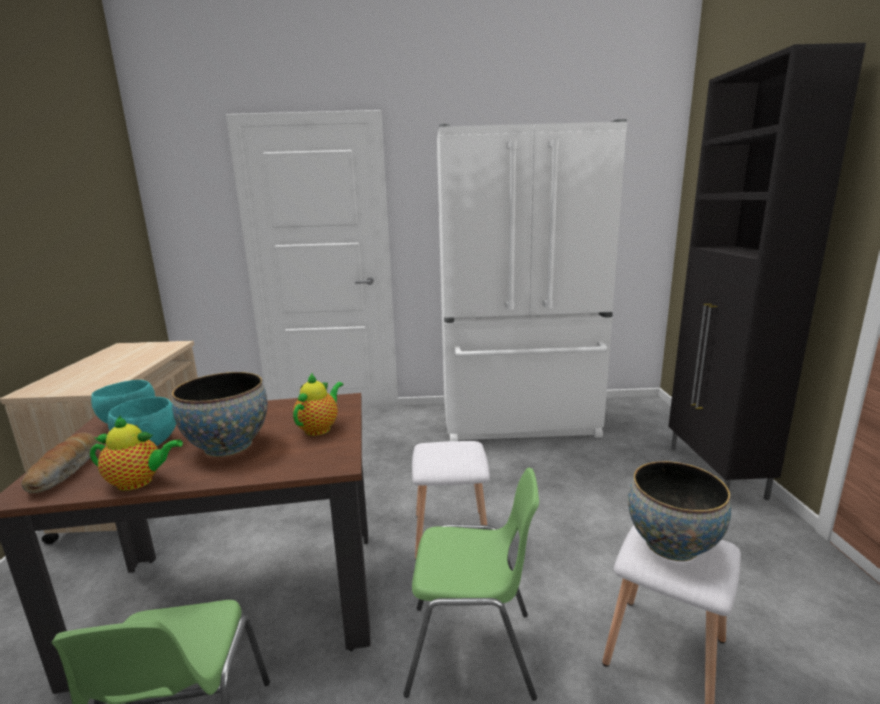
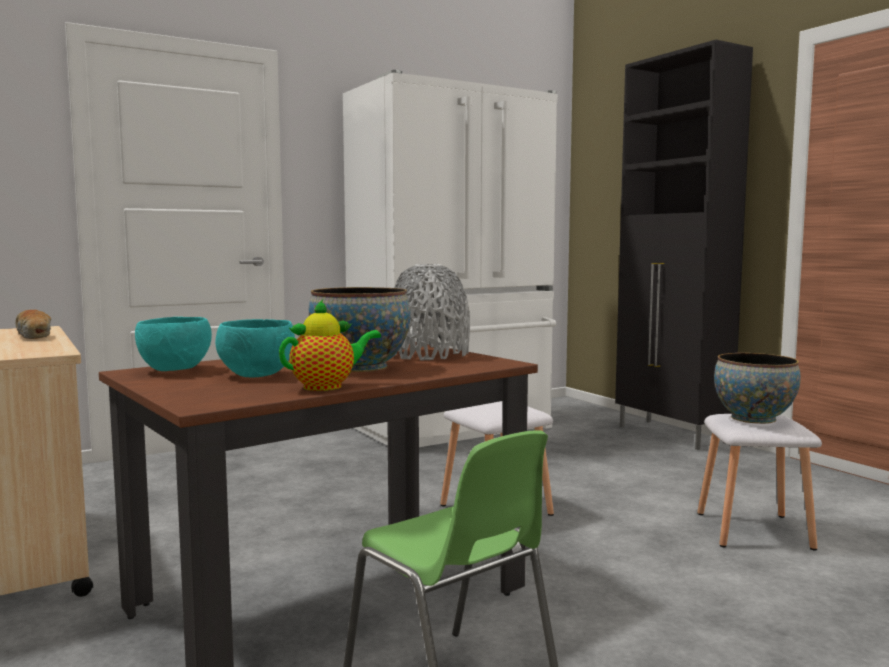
camera: 30 degrees left, 10 degrees down
bread [21,433,98,494] -> bread moved to [15,310,51,339]
teapot [293,373,344,436] -> grey vase [393,264,470,361]
green chair [403,468,539,701] -> none

